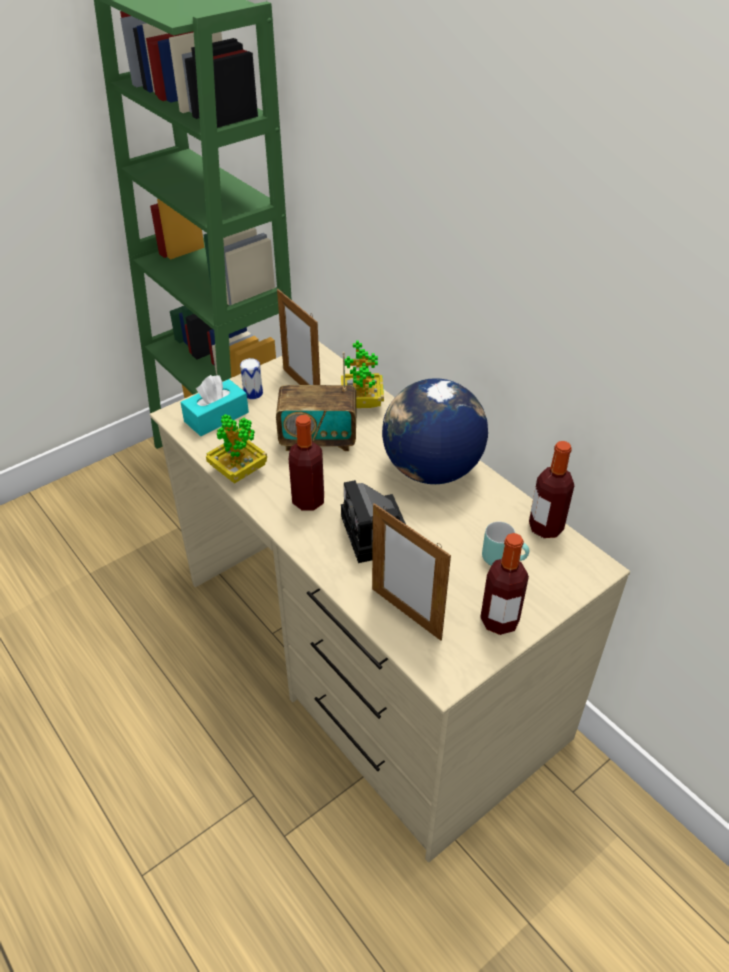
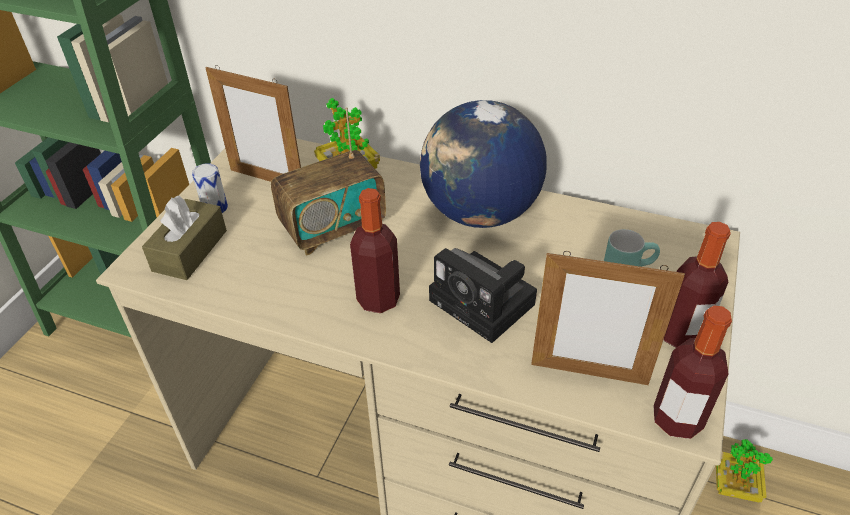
camera: 30 degrees left, 0 degrees up
turquoise tissue box [180,375,249,436] -> brown tissue box [142,196,227,280]
potted plant [206,414,267,484] -> potted plant moved to [716,439,773,502]
bottle [529,441,574,538] -> bottle moved to [653,305,732,439]

